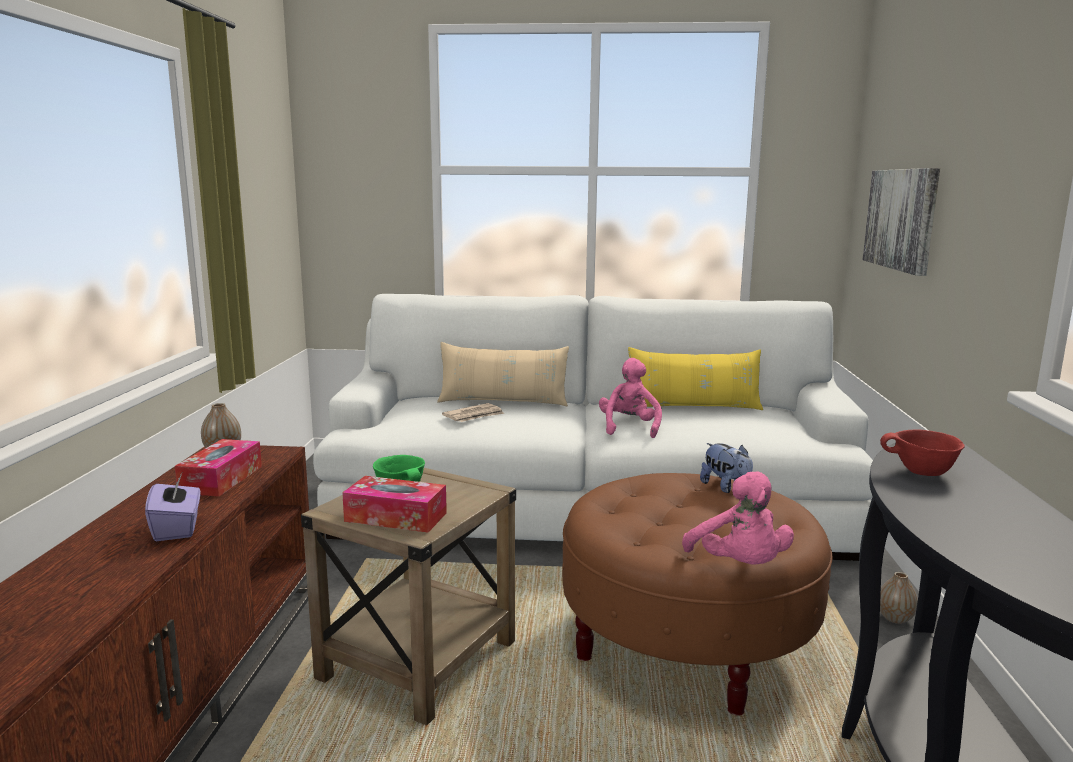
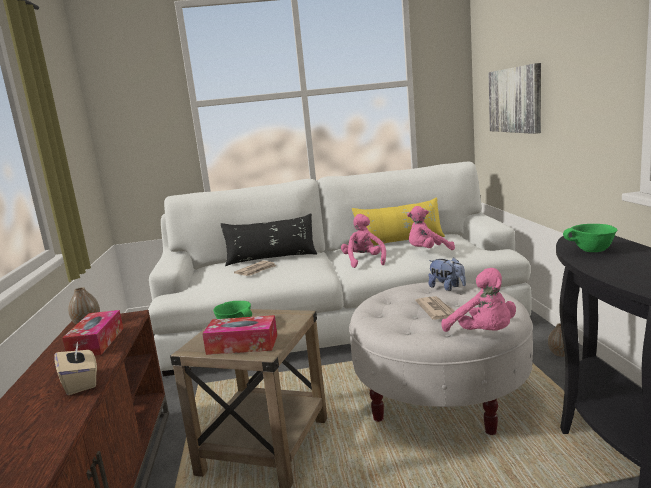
camera: 10 degrees left, 0 degrees up
purple tissue box [145,473,201,541] -> beige tissue box [54,340,97,395]
beige pillow [437,342,569,406] -> black pillow [221,213,317,266]
brown ottoman [562,473,833,716] -> white ottoman [349,282,533,435]
red bowl [880,429,965,476] -> green bowl [563,224,617,252]
none -> pink plush toy [407,206,455,250]
none -> newspaper [415,296,455,320]

